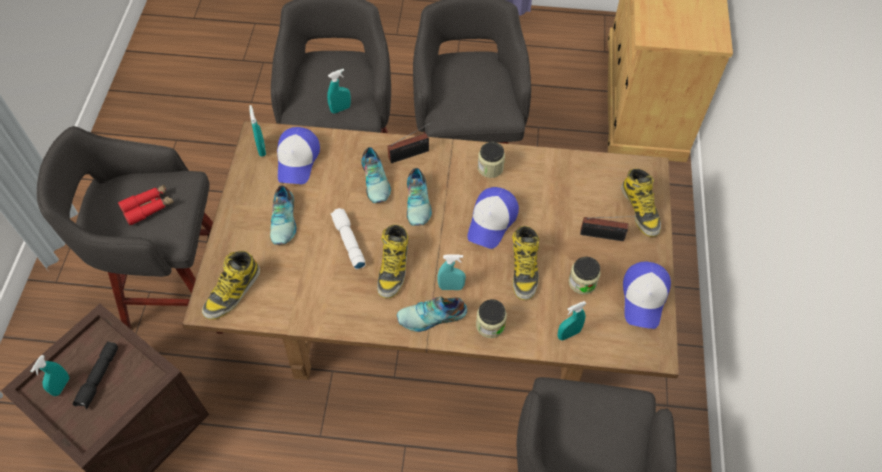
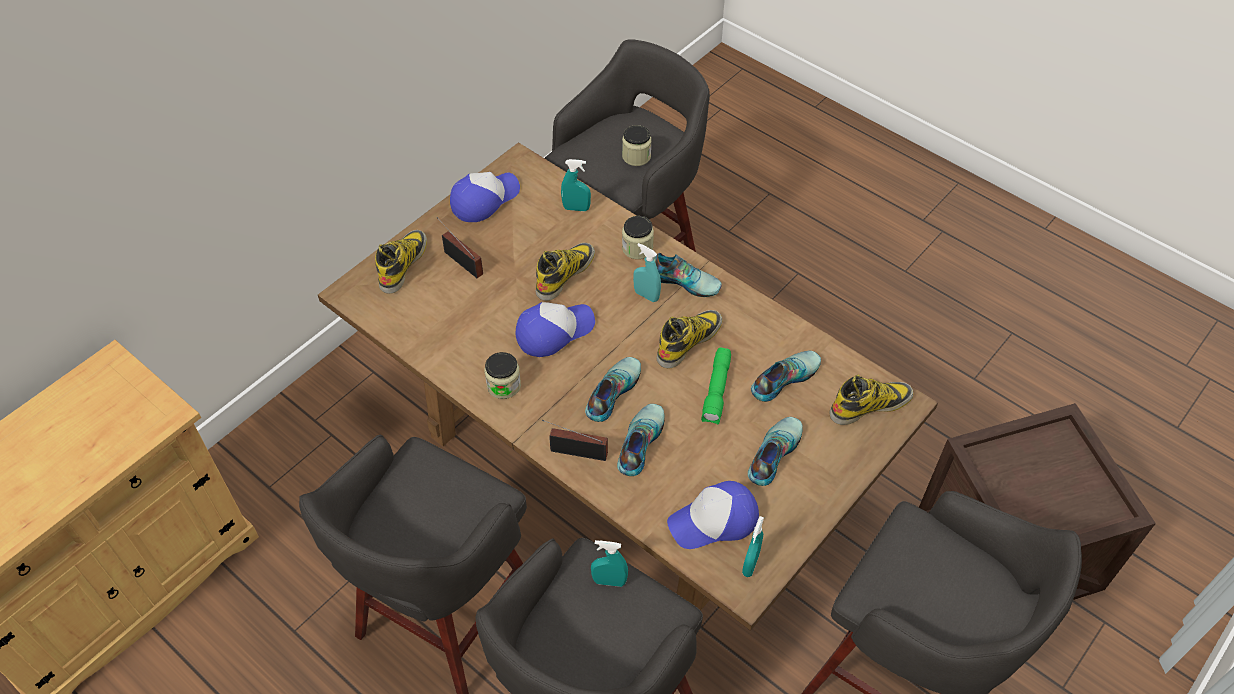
camera: 145 degrees left, 5 degrees down
turquoise spray bottle [31,355,69,396] -> none
black flashlight [73,341,118,410] -> none
red binoculars [118,185,174,226] -> none
cap [277,127,320,184] -> cap turned 150 degrees counterclockwise [667,481,759,549]
white flashlight [331,208,366,270] -> green flashlight [701,347,731,424]
jar [569,257,601,295] -> jar moved to [622,125,652,166]
none -> shoe [751,351,821,402]

